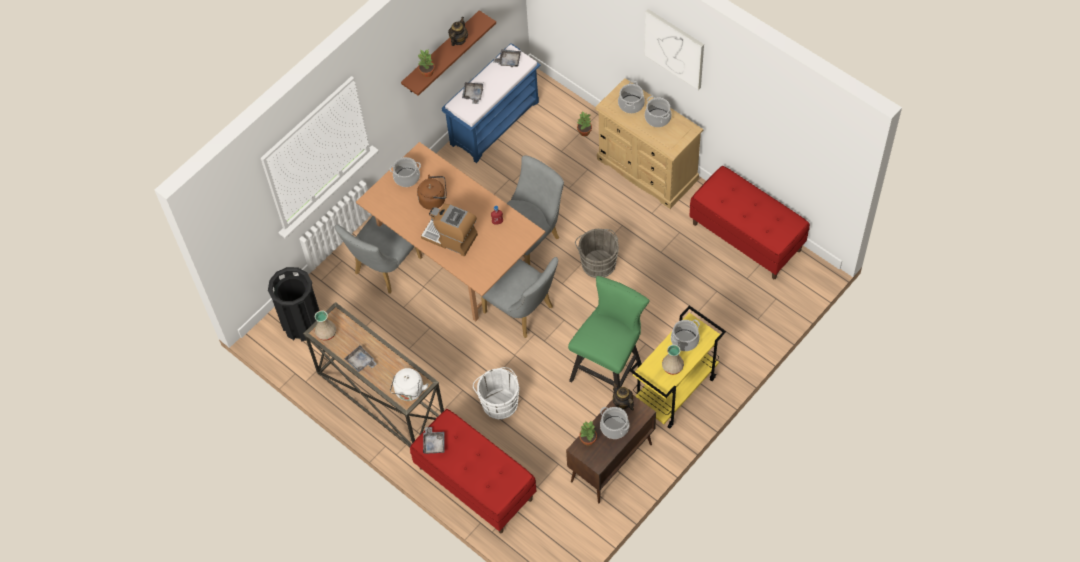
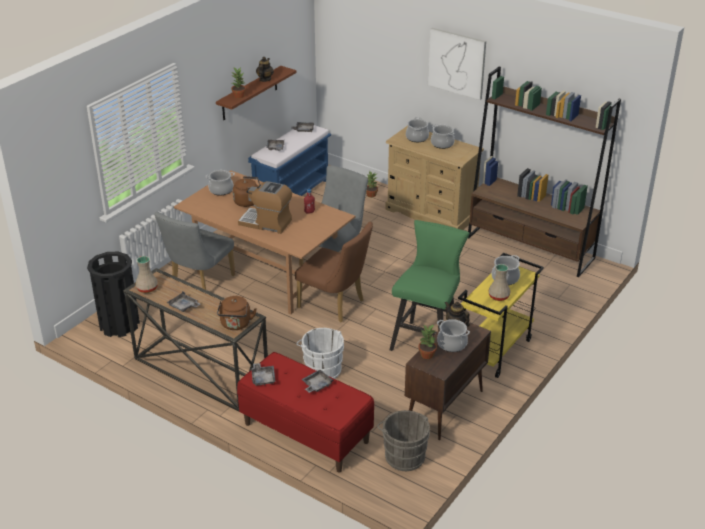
camera: 10 degrees left, 25 degrees down
white kettle [390,368,428,401] -> brown kettle [217,296,257,330]
grey chair [480,257,558,338] -> brown chair [295,222,373,323]
grey bucket [575,229,619,278] -> grey bucket moved to [377,410,430,471]
red bench [689,166,810,279] -> brown bookcase [468,66,621,277]
none -> grey tray [302,370,334,393]

